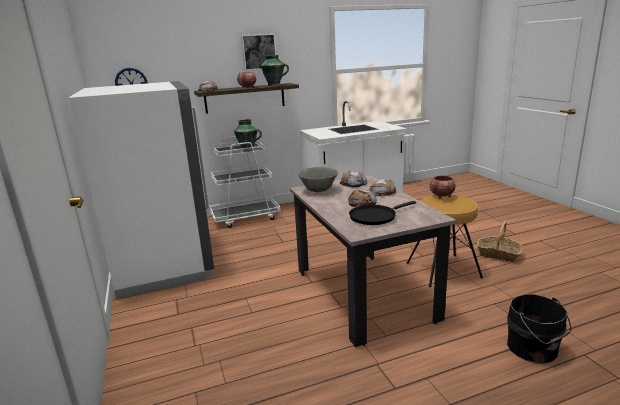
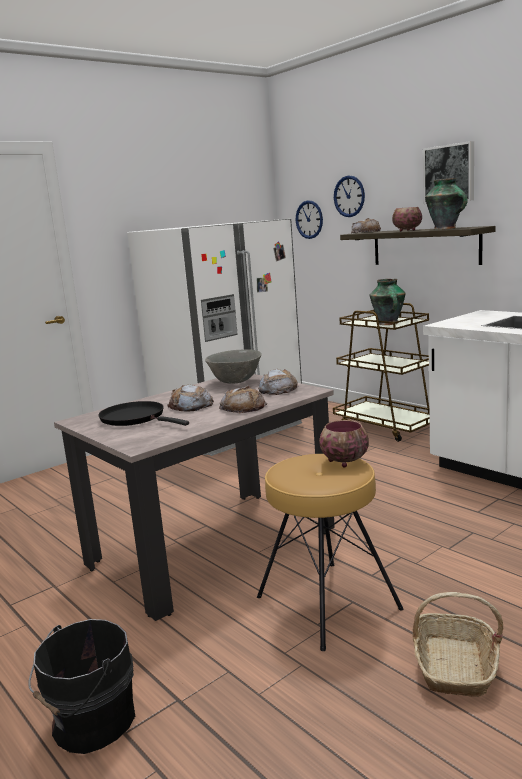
camera: 70 degrees right, 5 degrees down
white cart [210,136,281,228] -> brown cart [333,303,430,442]
none -> wall clock [334,176,365,217]

